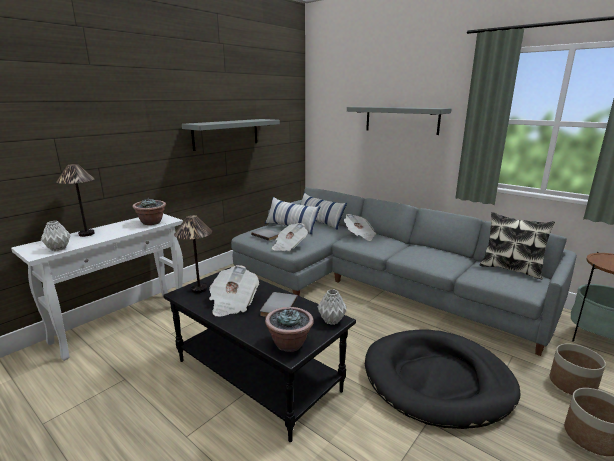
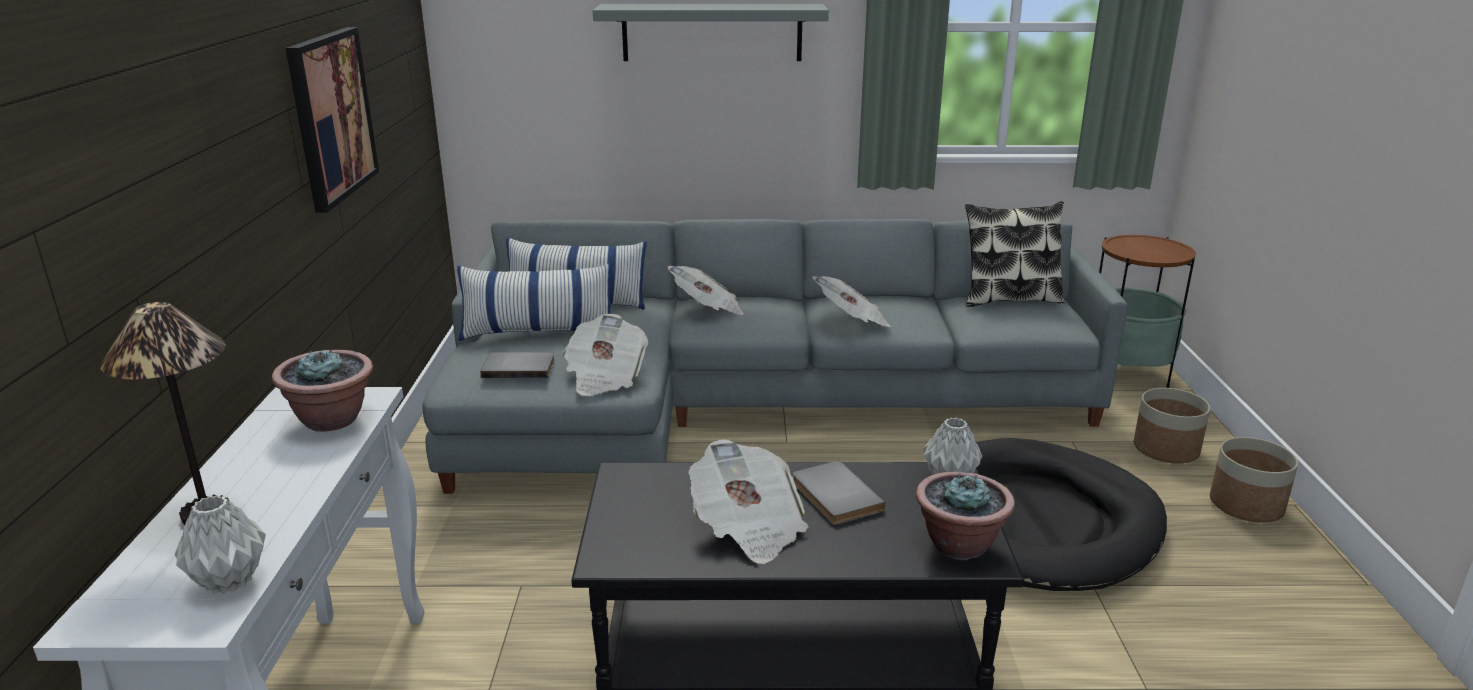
camera: 40 degrees left, 5 degrees up
table lamp [174,215,212,293] -> none
grey shelf [182,119,280,151] -> picture [286,27,379,213]
none -> newspaper [812,276,891,327]

